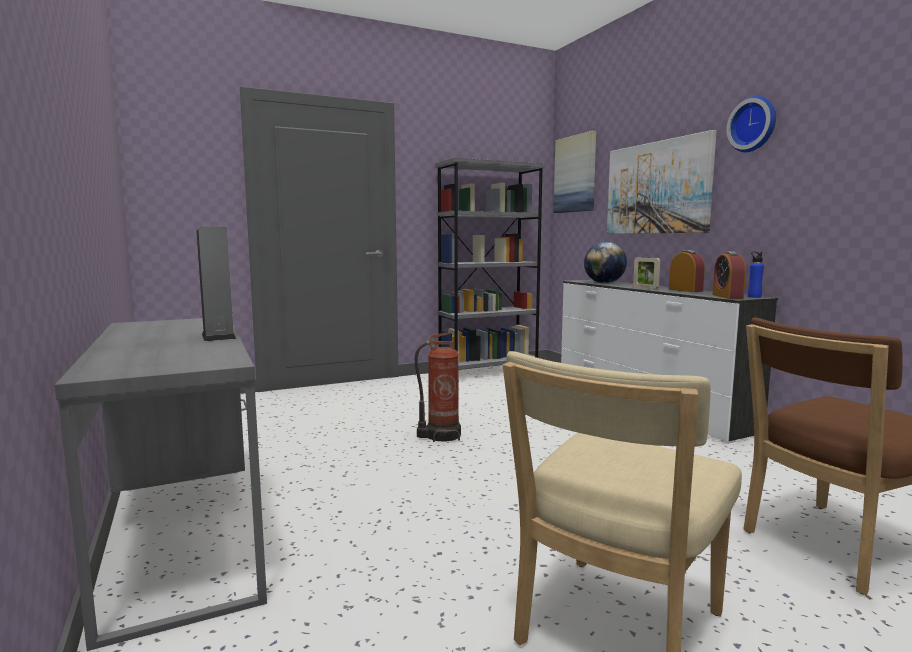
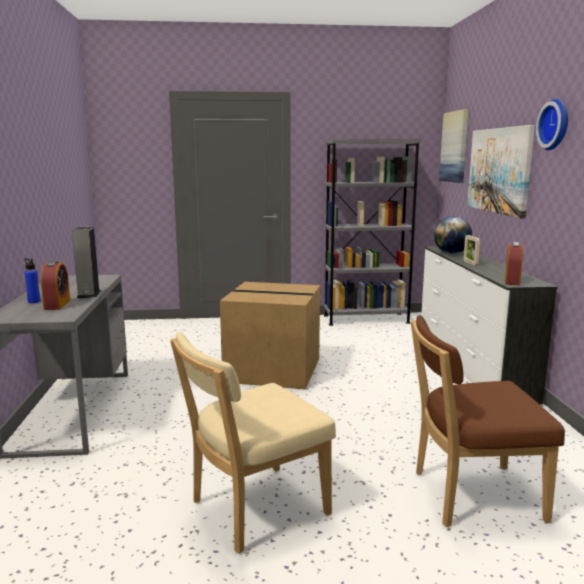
camera: 20 degrees right, 5 degrees up
fire extinguisher [415,332,461,442] -> cardboard box [220,282,320,390]
alarm clock [669,250,705,292] -> alarm clock moved to [41,261,70,310]
blue bottle [748,252,764,298] -> blue bottle moved to [24,258,41,303]

